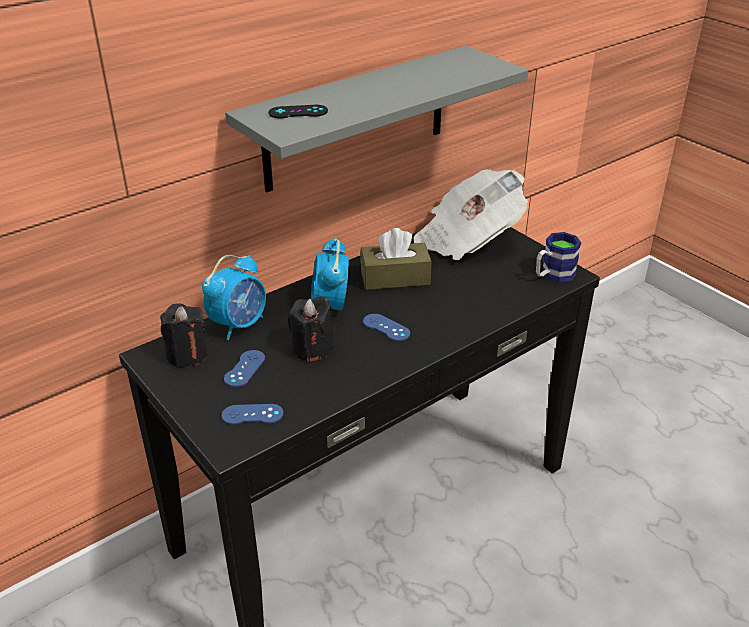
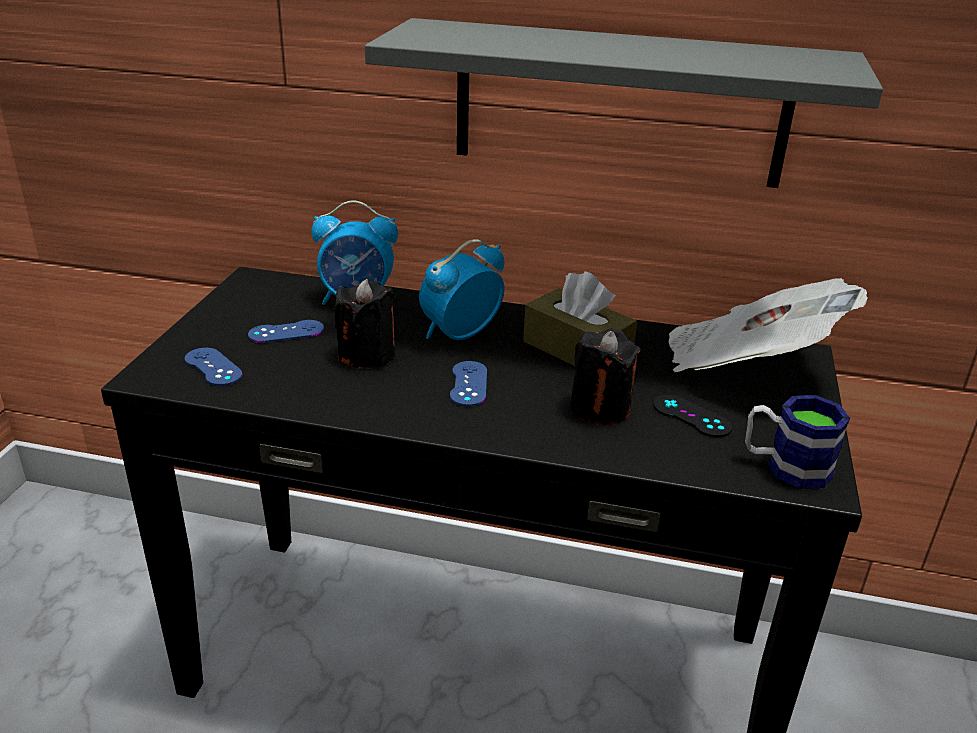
camera: 50 degrees right, 5 degrees down
black candle [160,303,208,368] -> black candle moved to [570,328,640,425]
black game controller [268,105,328,118] -> black game controller moved to [653,395,732,437]

